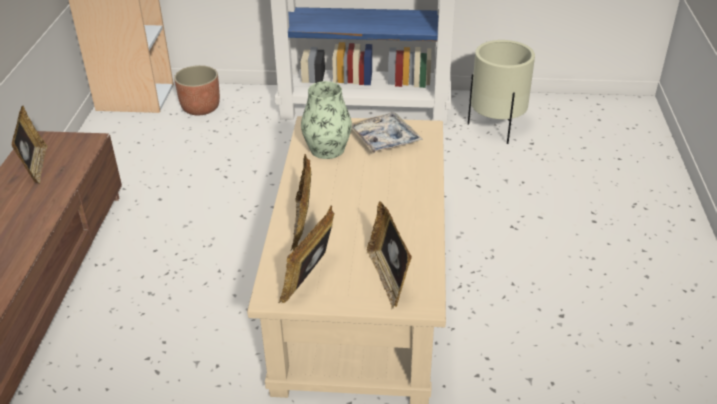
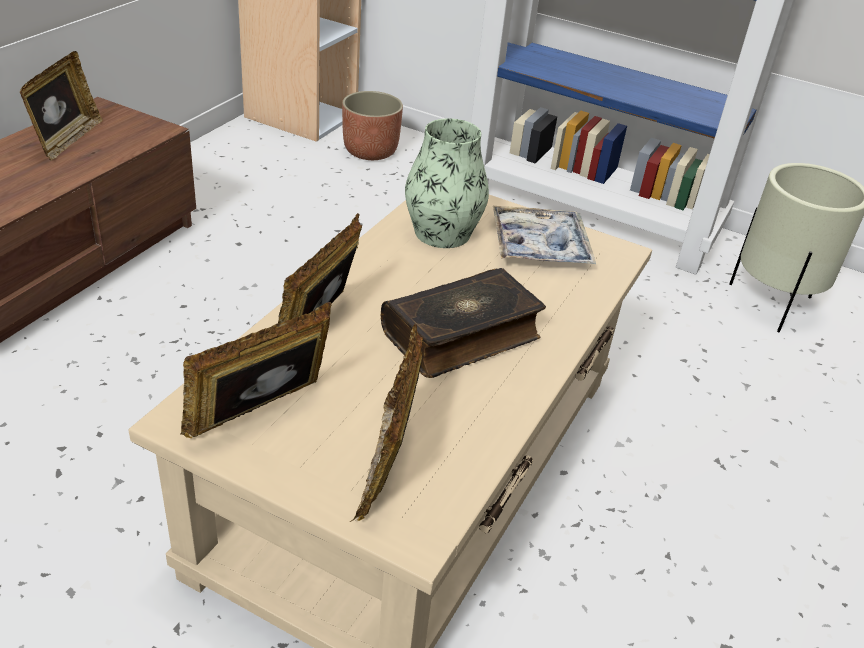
camera: 20 degrees right, 0 degrees up
none -> book [381,268,546,378]

